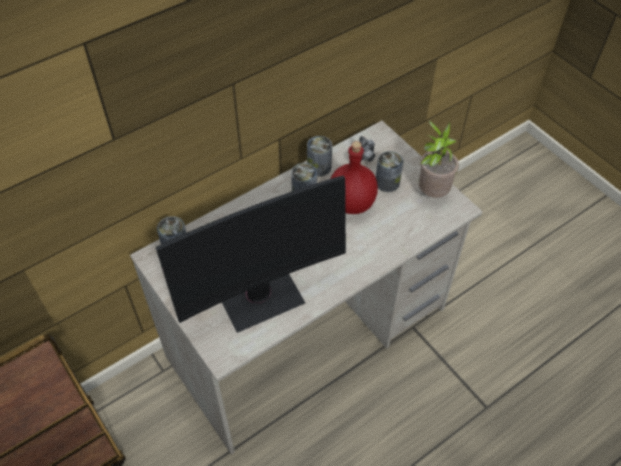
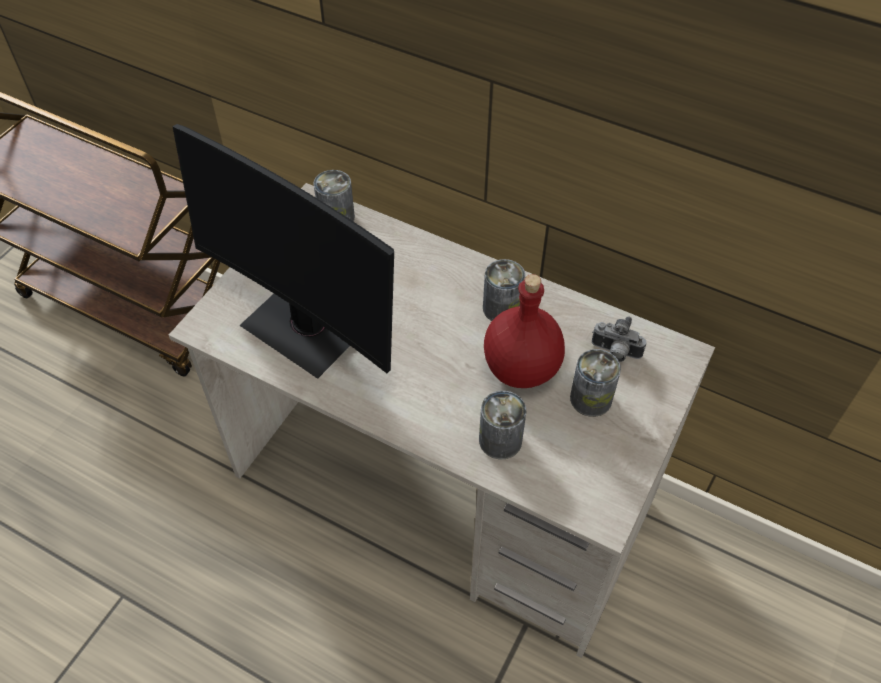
camera: 65 degrees right, 0 degrees up
can [307,136,332,177] -> can moved to [479,391,527,459]
potted plant [419,120,459,198] -> none

